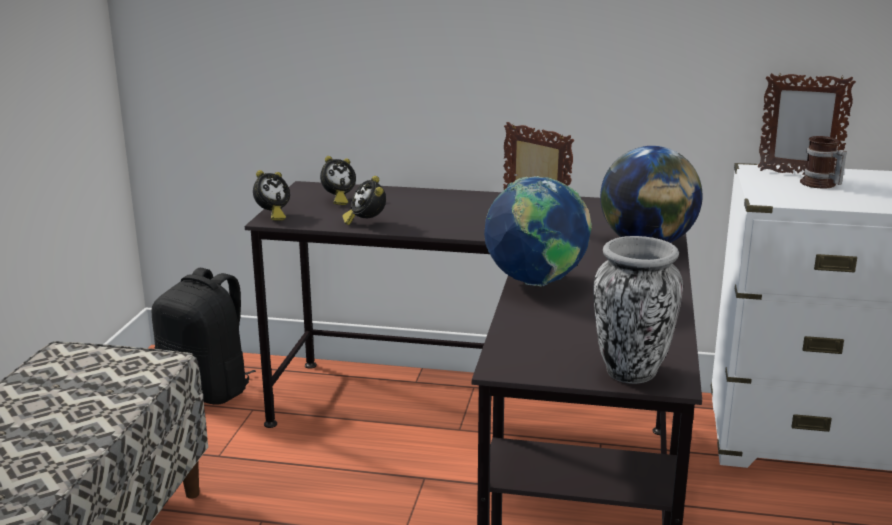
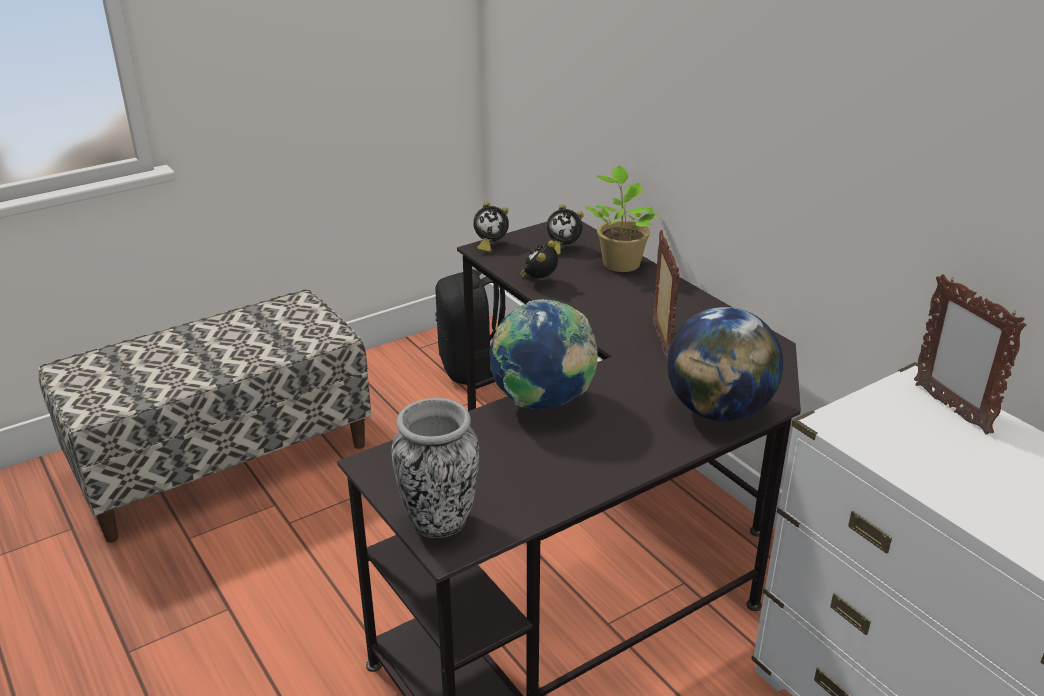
camera: 45 degrees right, 10 degrees up
mug [800,136,847,188] -> none
none -> potted plant [585,165,659,272]

